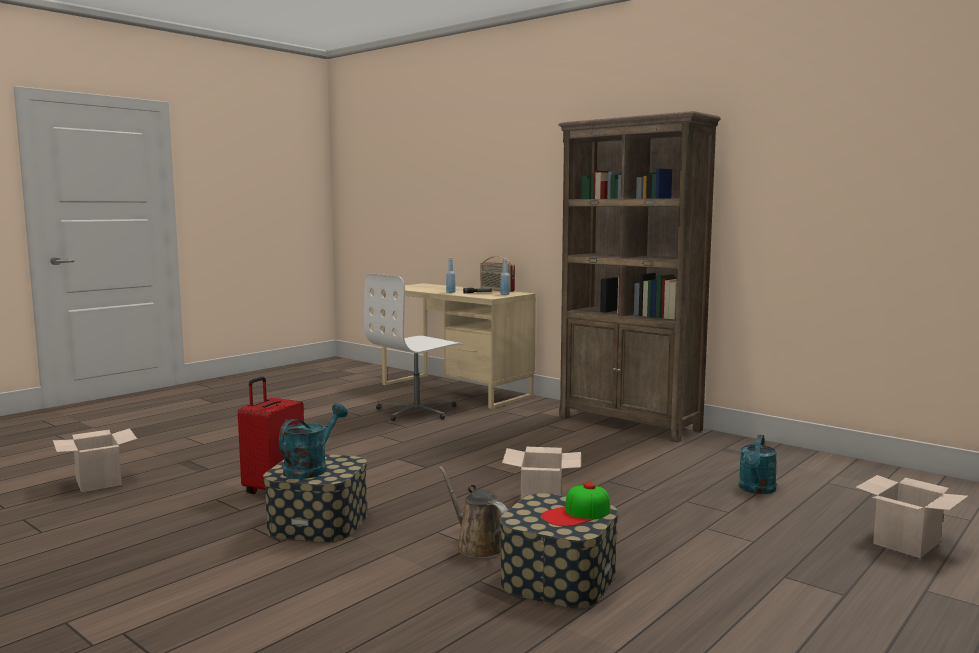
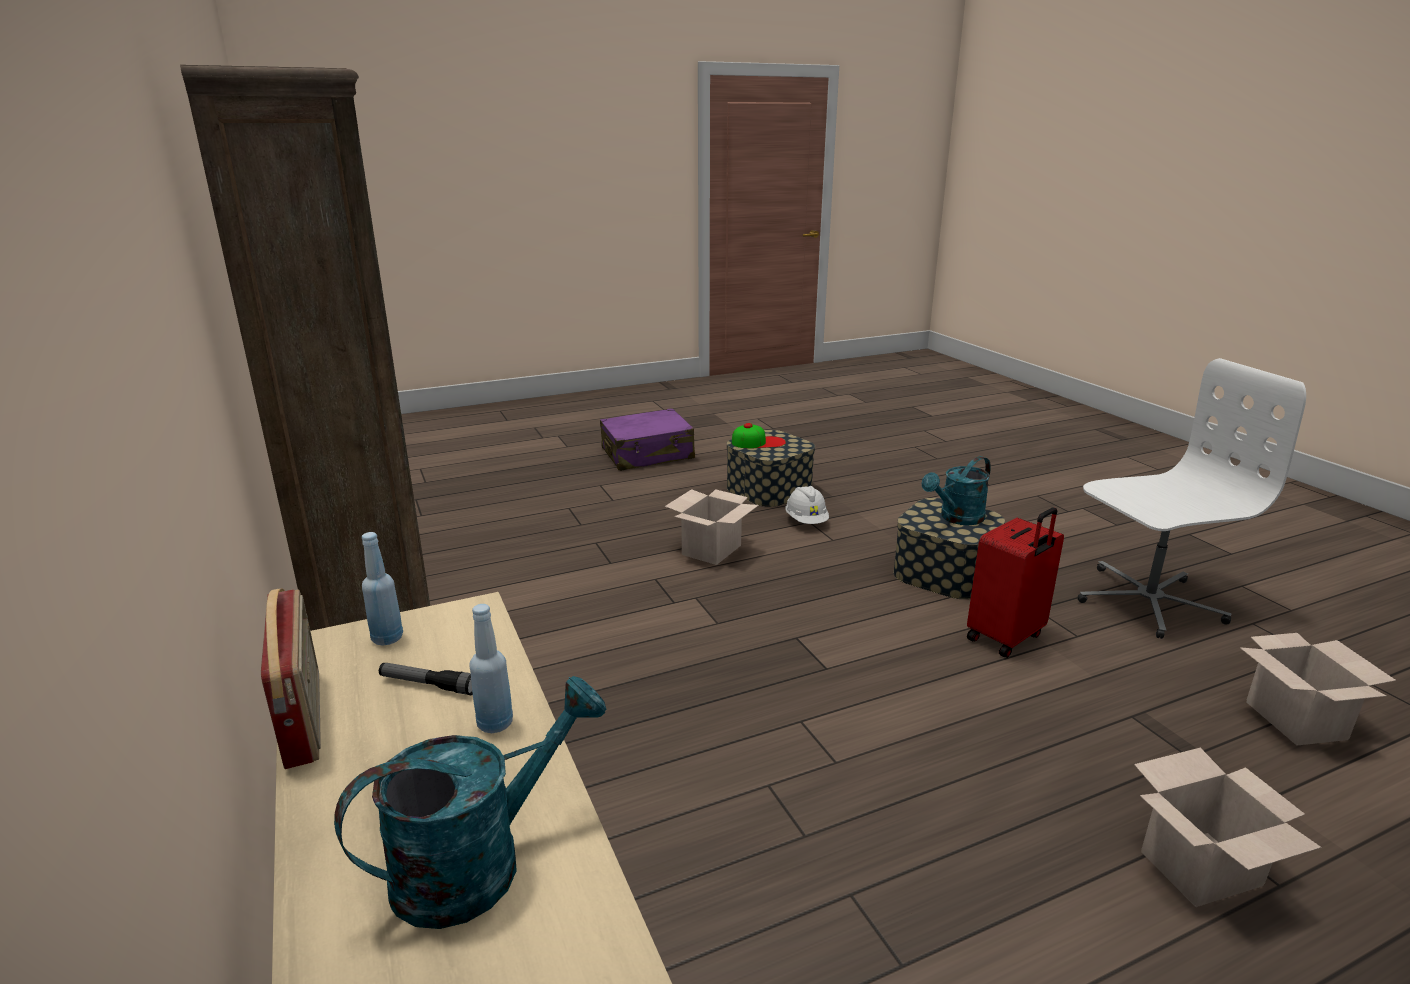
camera: 155 degrees left, 15 degrees up
white office chair [364,273,464,421] -> white office chair moved to [1078,358,1306,639]
brown watering can [439,466,508,558] -> white hard hat [785,486,829,524]
turquoise watering can [739,435,777,494] -> turquoise watering can moved to [334,676,607,929]
cardboard box [855,475,968,558] -> cardboard box moved to [1134,748,1321,907]
none -> purple suitcase [600,408,695,471]

